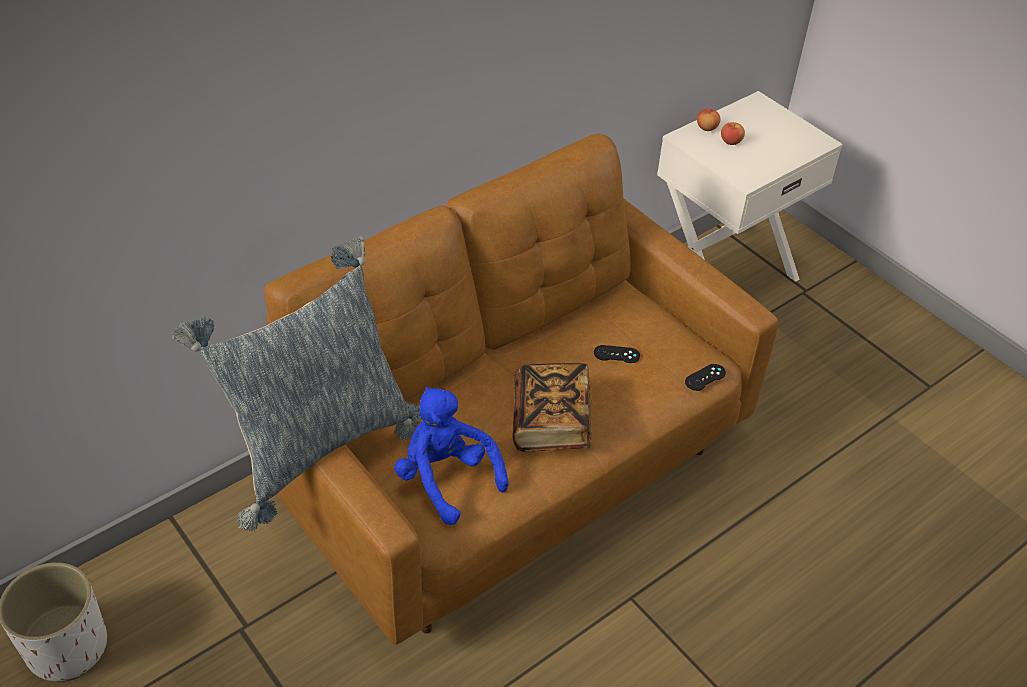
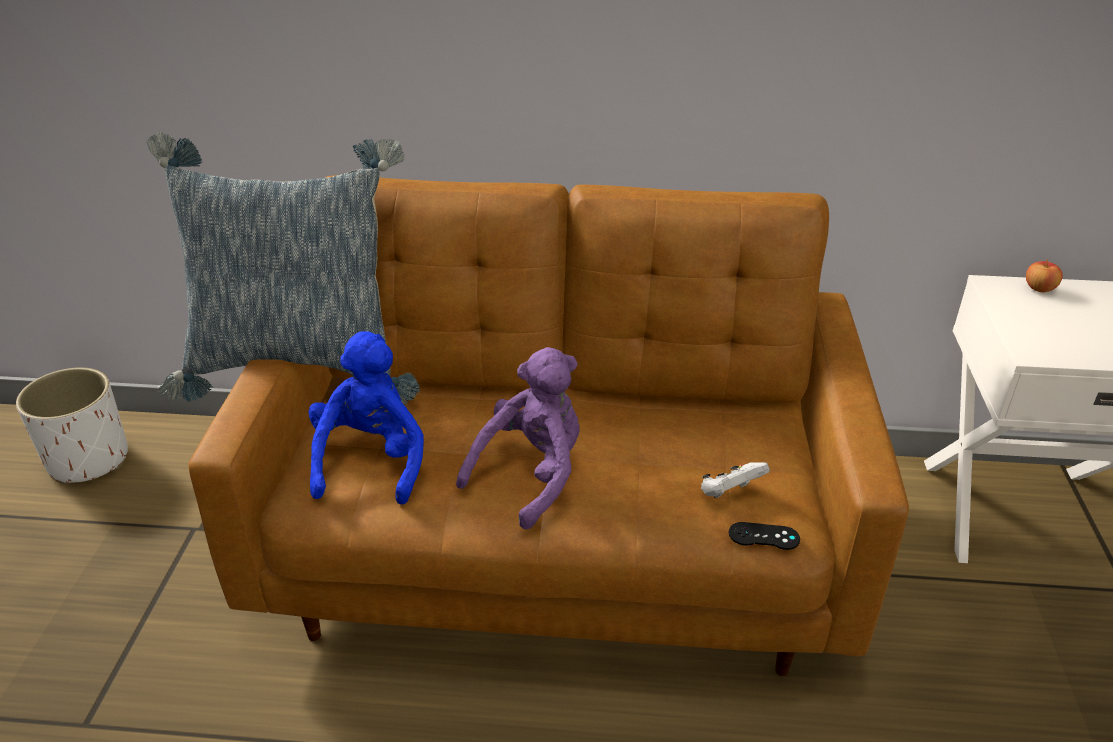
camera: 45 degrees right, 10 degrees down
book [513,363,592,452] -> purple plush toy [456,347,580,529]
black game controller [594,345,640,363] -> none
apple [721,122,745,145] -> none
none -> white game controller [701,462,770,499]

